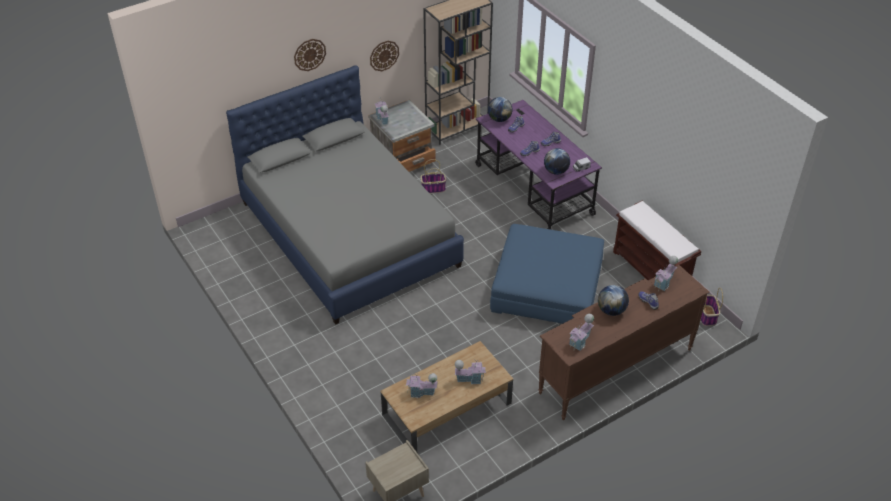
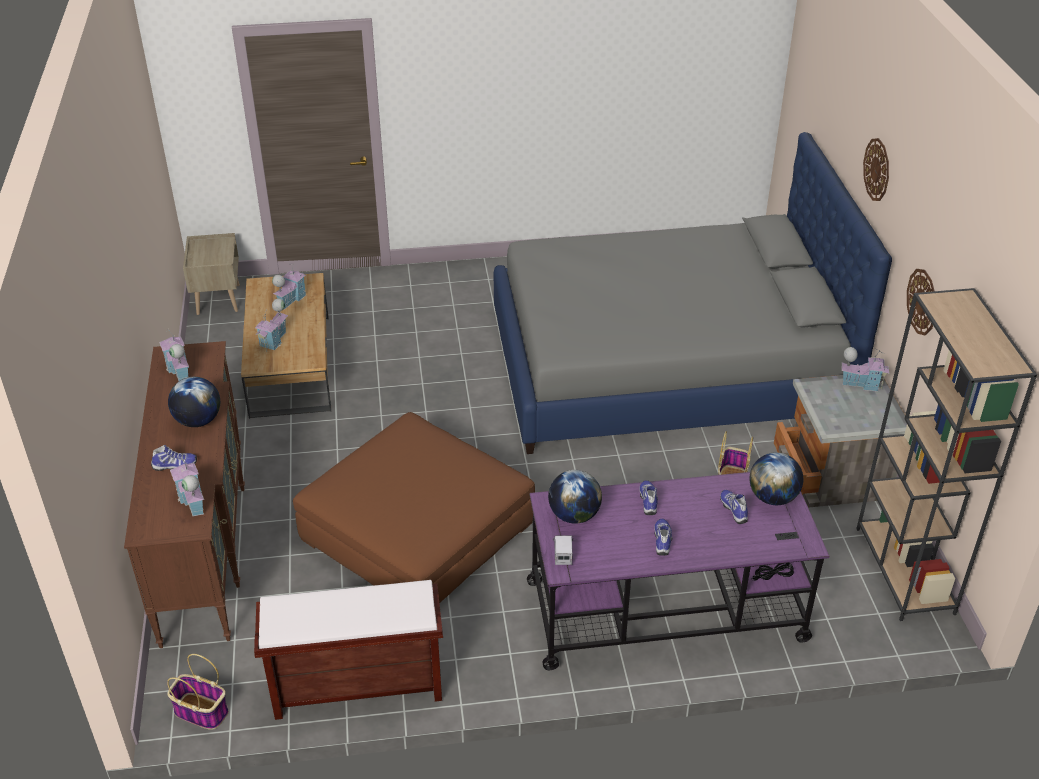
camera: 115 degrees right, 5 degrees down
blue ottoman [490,224,604,324] -> brown ottoman [293,412,535,603]

